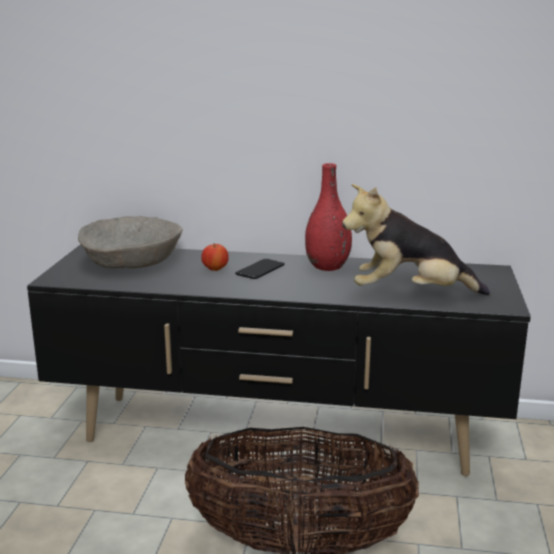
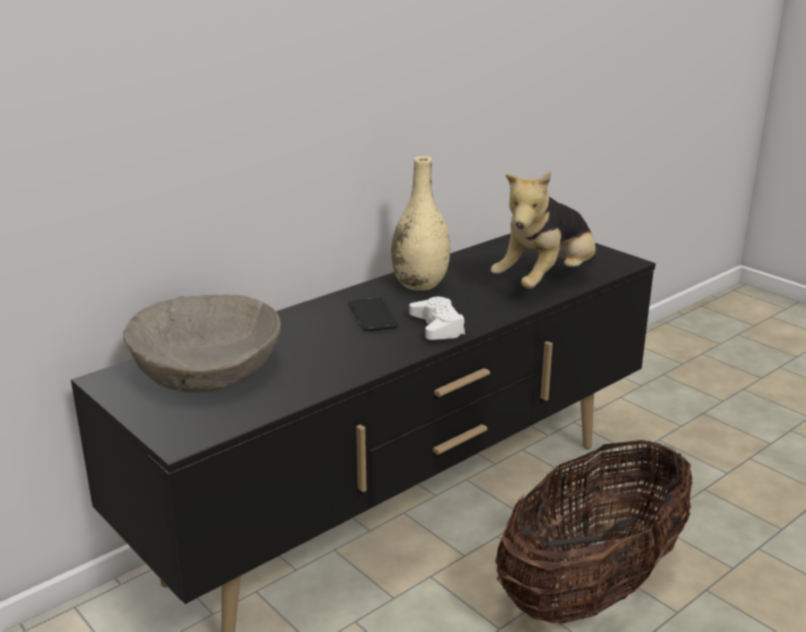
camera: 50 degrees left, 5 degrees up
apple [201,244,229,271] -> none
red vase [305,163,352,271] -> beige vase [391,156,450,291]
none -> white game controller [410,297,465,340]

